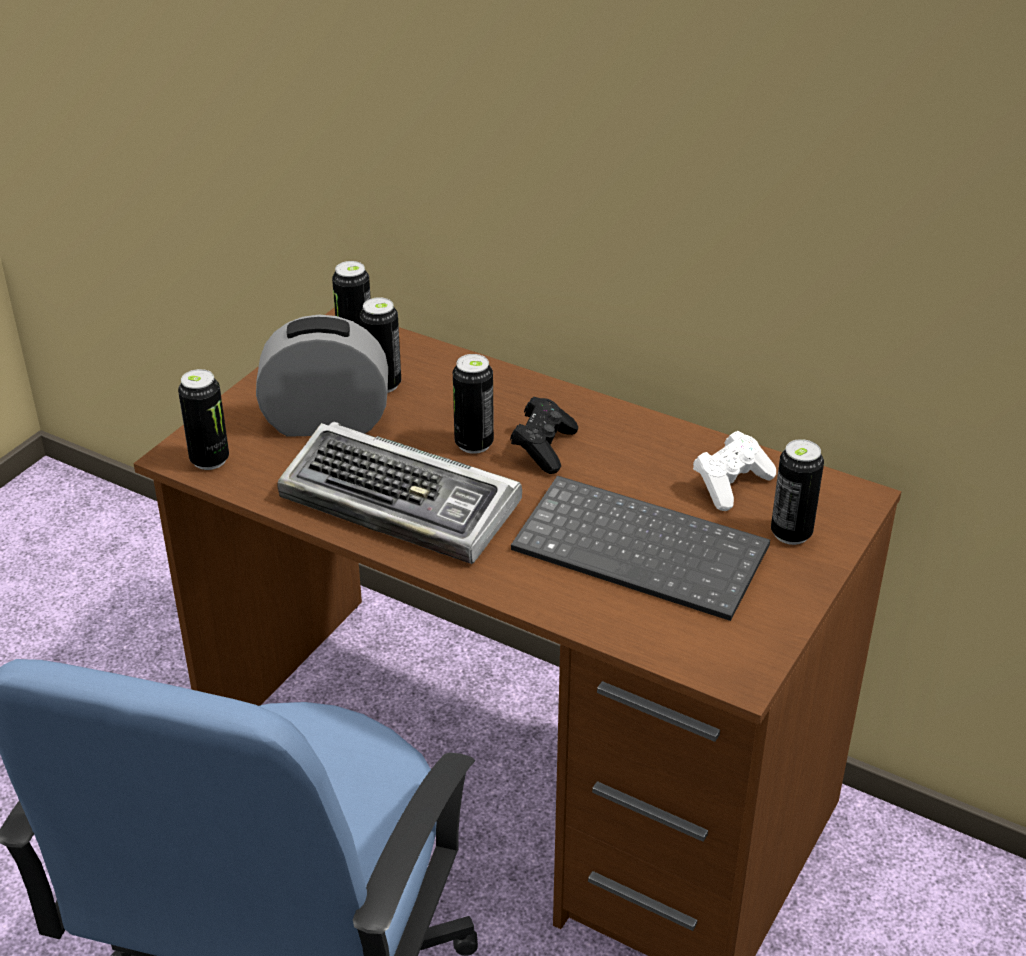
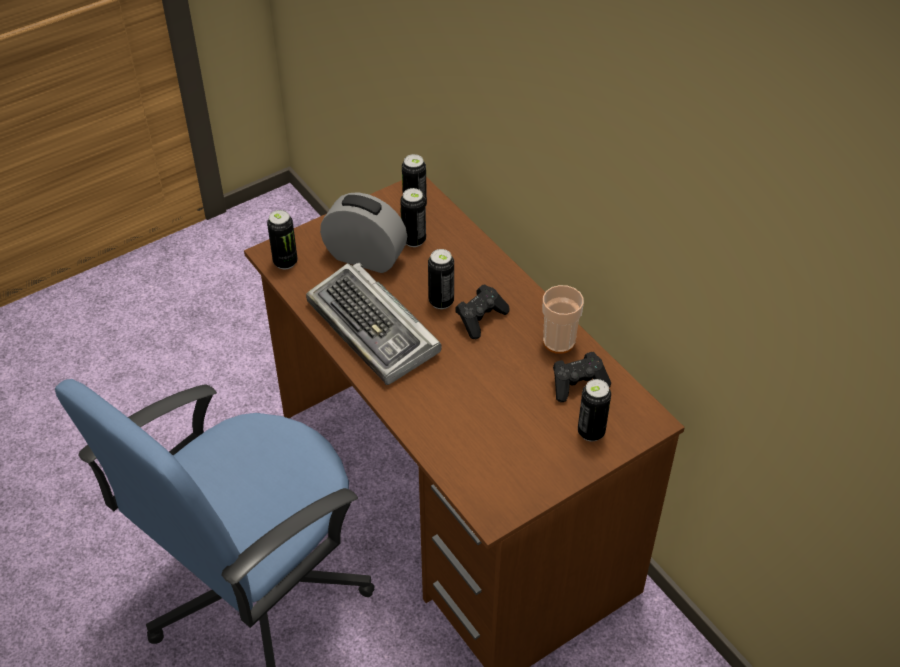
camera: 25 degrees right, 10 degrees up
keyboard [511,475,770,621] -> none
white game controller [693,431,776,511] -> black game controller [553,352,611,402]
none -> cup [543,285,584,354]

